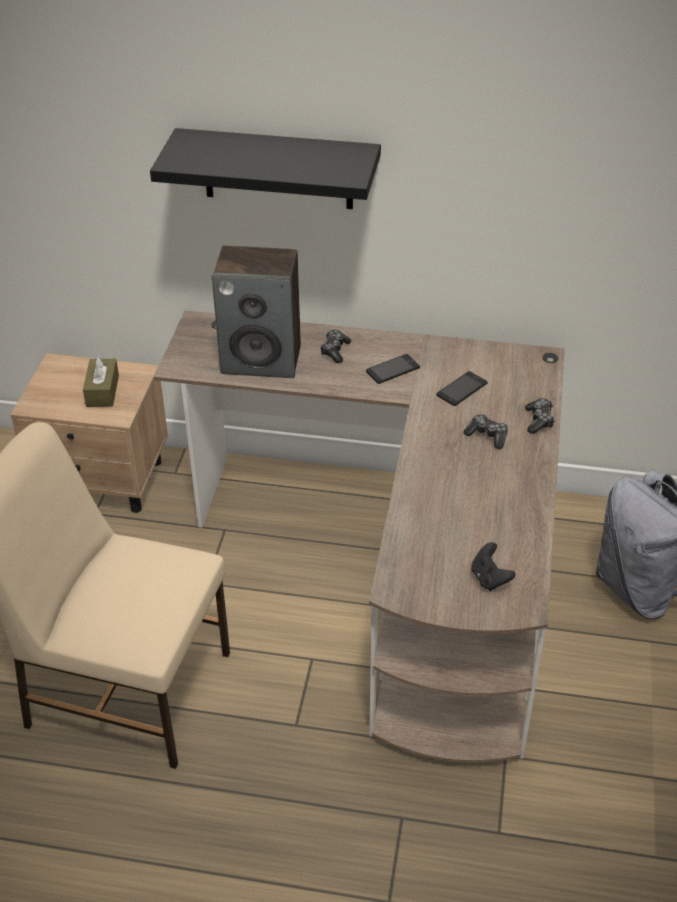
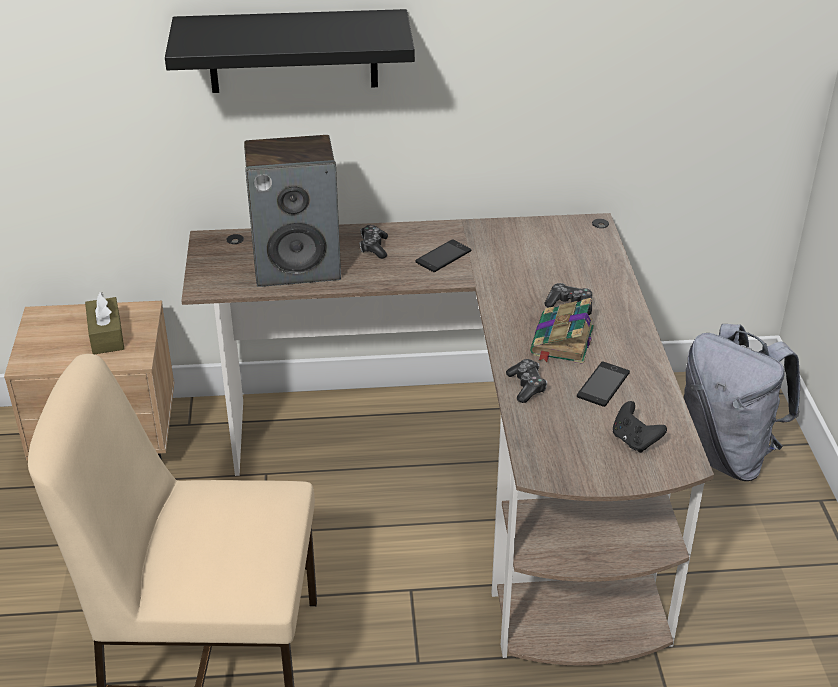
camera: 15 degrees left, 5 degrees down
phone [436,371,488,406] -> phone moved to [577,362,630,407]
game controller [525,398,555,434] -> game controller moved to [506,359,547,403]
none -> book [530,298,594,364]

